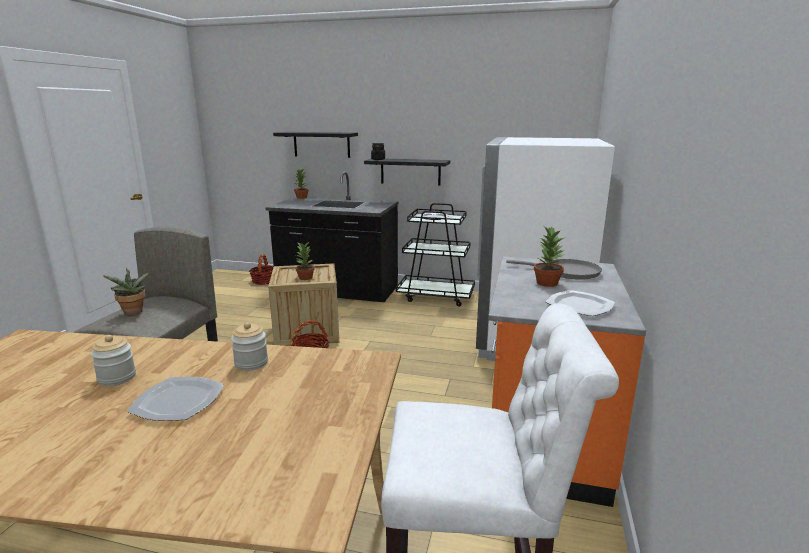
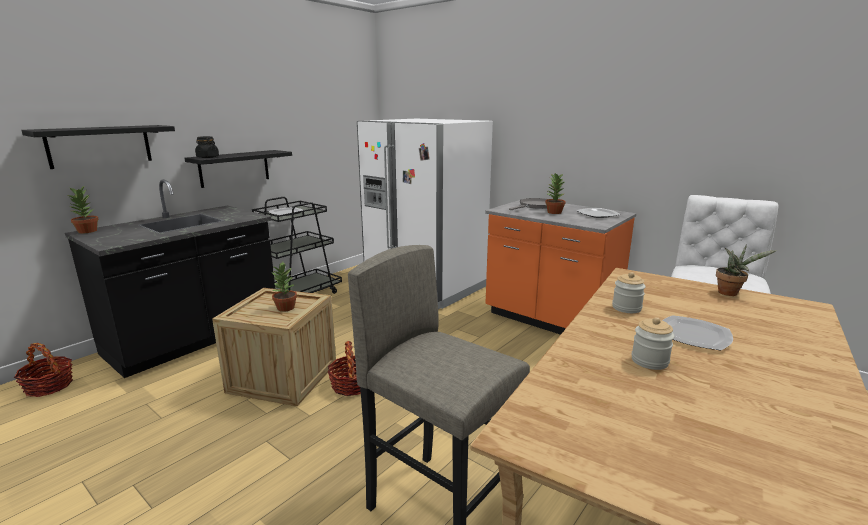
camera: 65 degrees left, 0 degrees up
potted plant [103,268,150,315] -> potted plant moved to [716,244,777,296]

